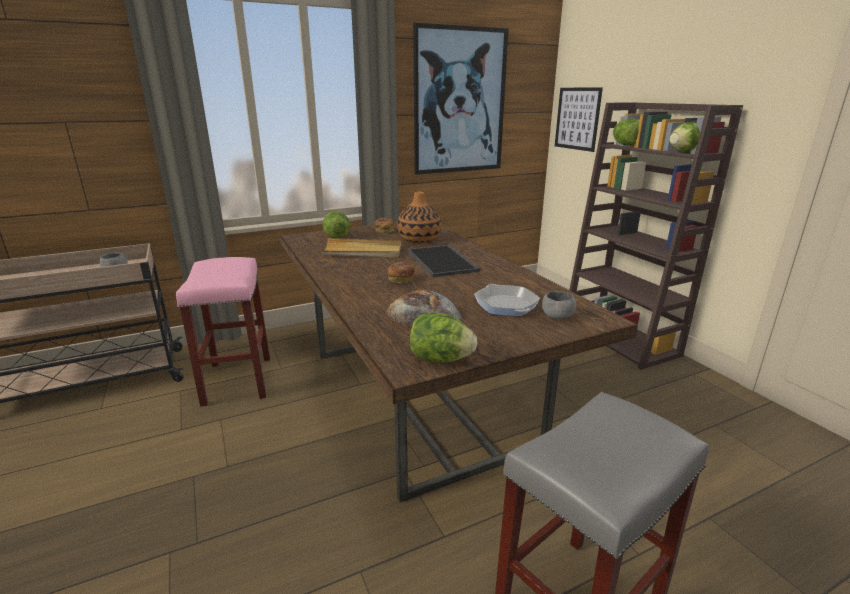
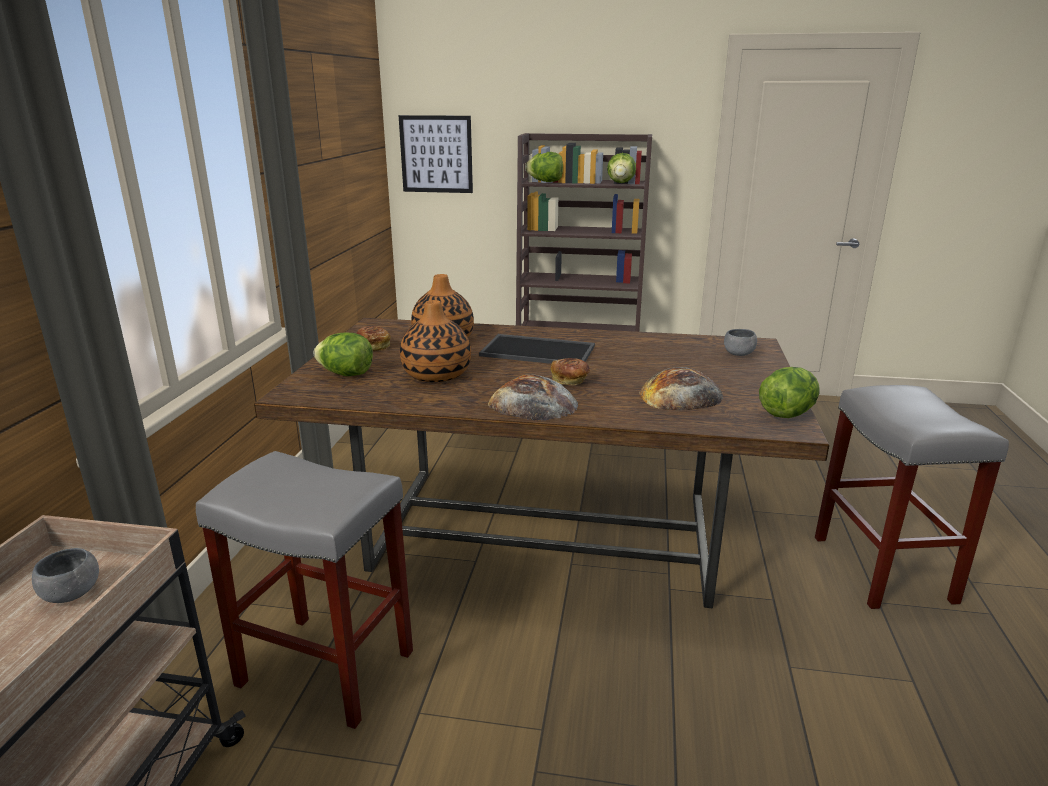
camera: 55 degrees left, 0 degrees up
pink stool [176,257,270,407] -> grey stool [196,451,413,729]
beige tray [319,238,401,258] -> vase [400,300,471,382]
picture [413,23,509,175] -> none
frying pan [474,284,540,316] -> none
none -> bread [488,374,578,421]

